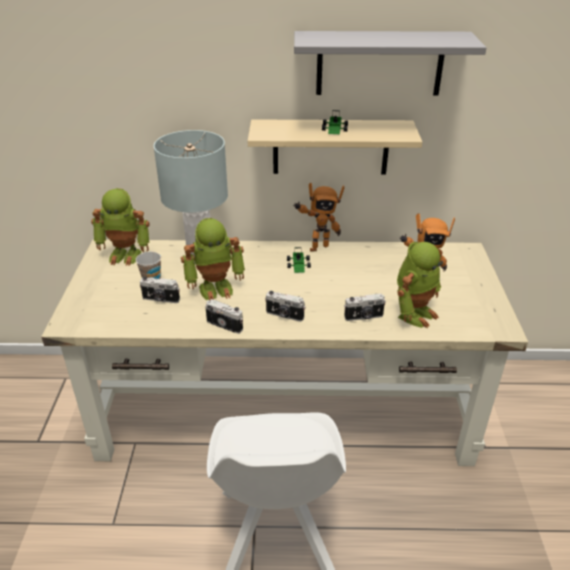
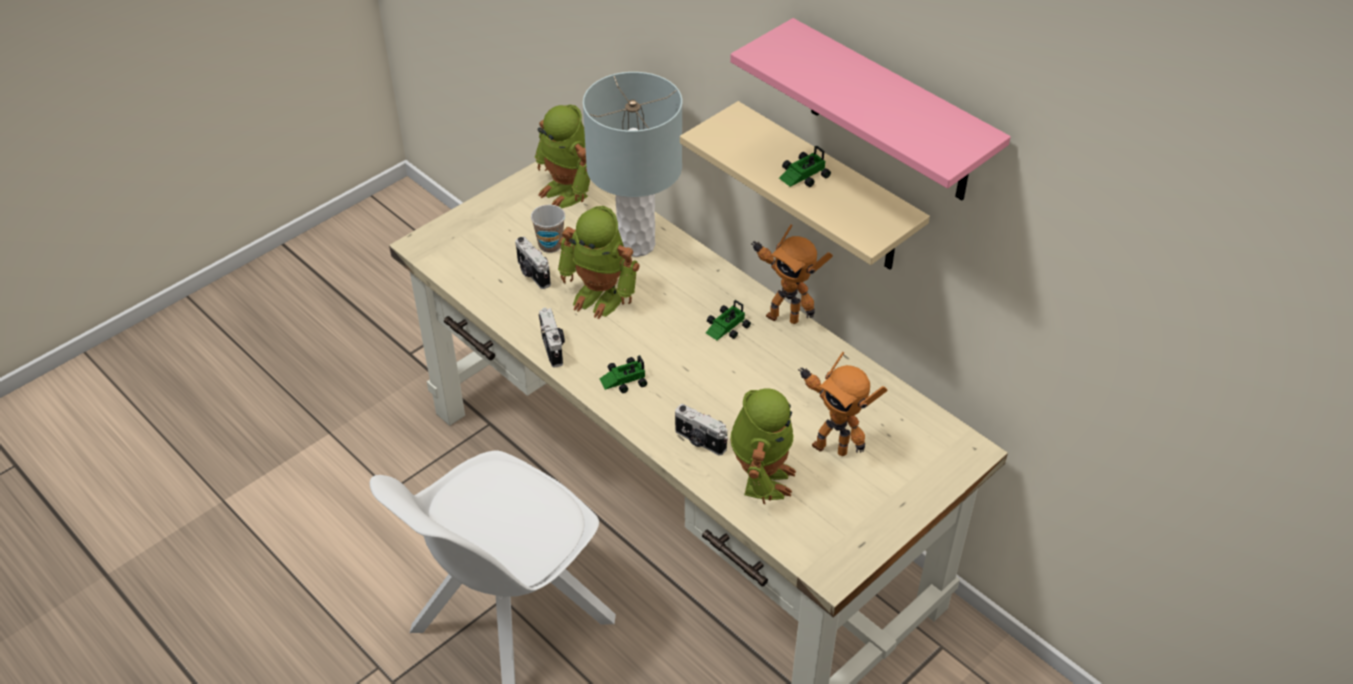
camera: 45 degrees right, 10 degrees up
camera [265,291,305,322] -> toy car [600,355,647,393]
grey shelf [294,31,487,96] -> pink shelf [730,18,1011,200]
toy robot [397,242,443,328] -> toy robot turned 75 degrees counterclockwise [730,388,796,504]

